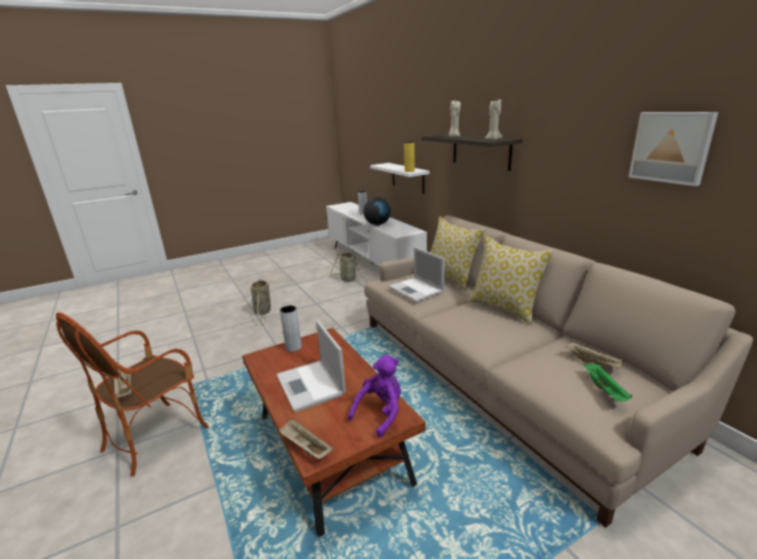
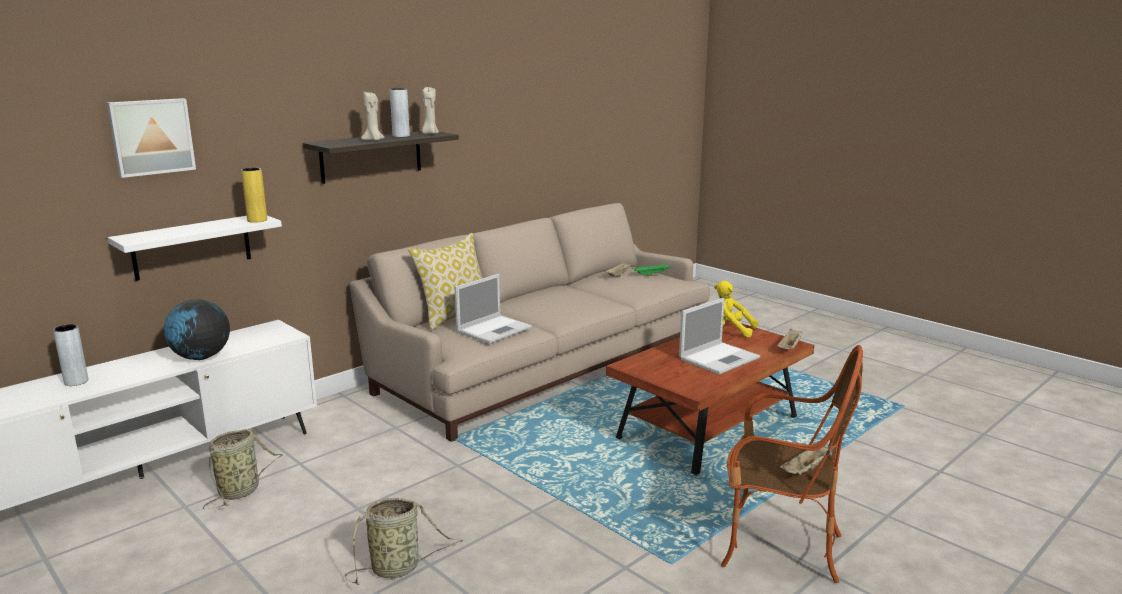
camera: 105 degrees left, 5 degrees down
grey vase [280,305,302,352] -> grey vase moved to [390,88,410,137]
purple plush toy [348,355,401,438] -> yellow plush toy [714,281,758,337]
pillow [468,235,554,325] -> none
picture [629,112,718,186] -> picture moved to [106,98,196,178]

